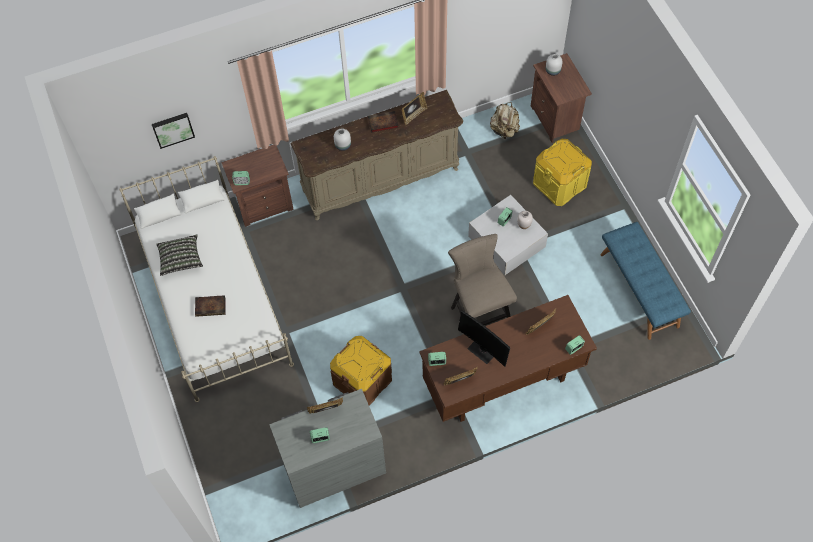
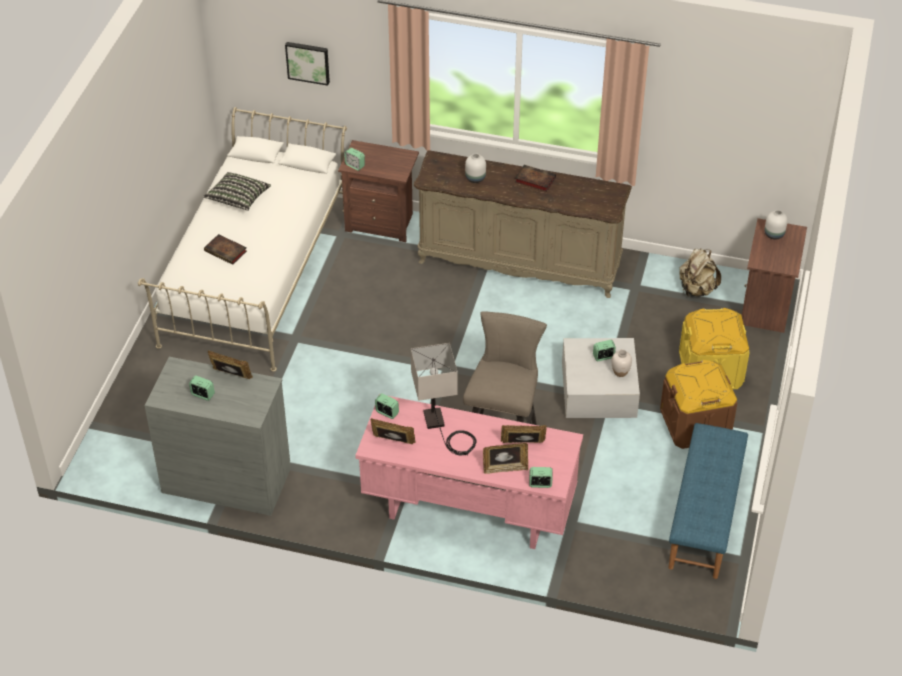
camera: 35 degrees right, 15 degrees down
brown storage box [330,336,392,406] -> brown storage box moved to [660,360,737,449]
picture frame [402,92,428,125] -> picture frame moved to [483,443,528,474]
brown desk [419,295,597,422] -> pink desk [355,394,583,549]
monitor [458,311,510,367] -> table lamp [411,343,477,455]

